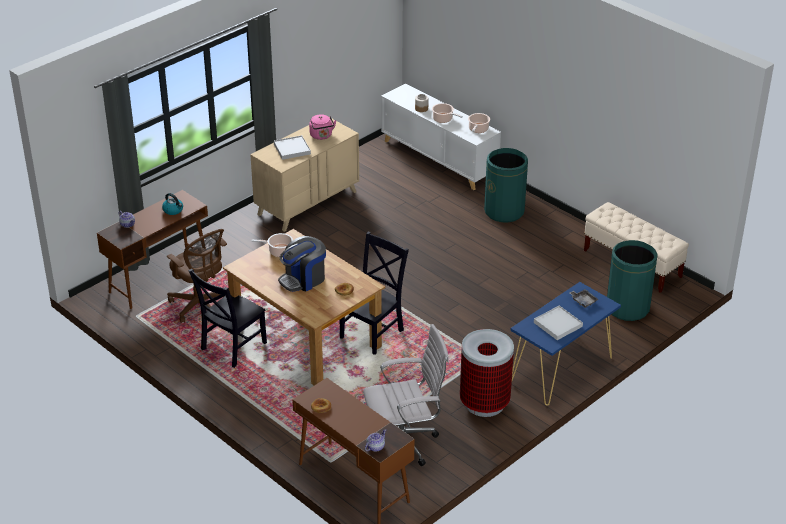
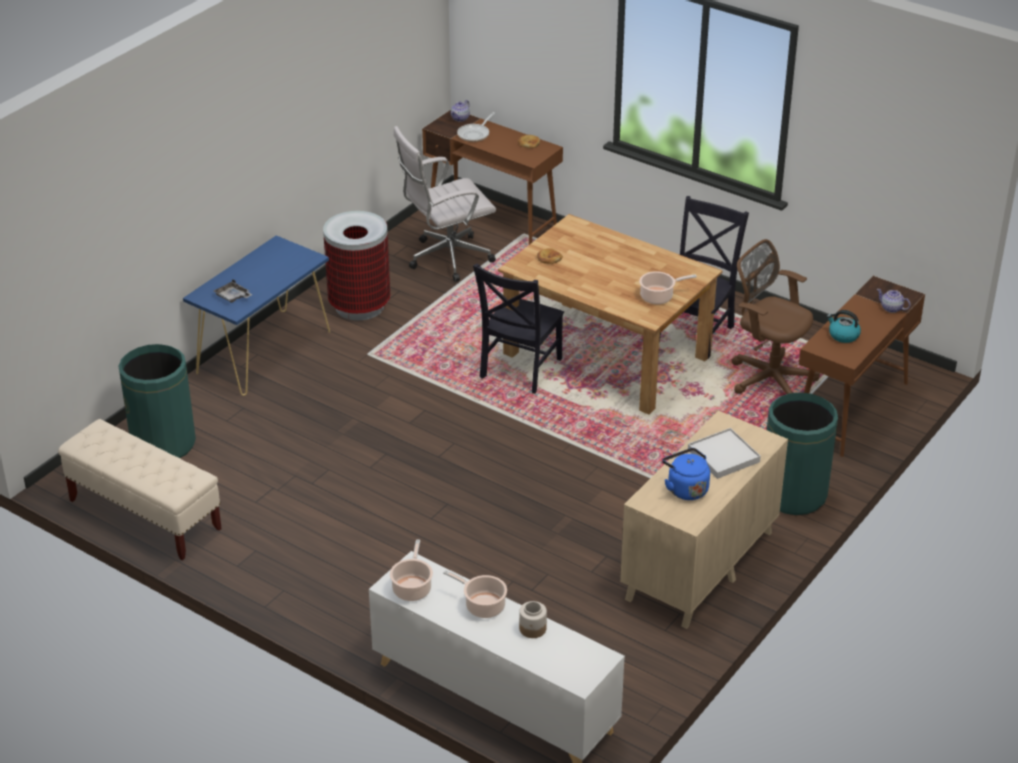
camera: 170 degrees right, 0 degrees up
coffee machine [278,236,326,292] -> none
pink kettle [309,114,336,140] -> blue kettle [662,448,710,500]
green trash can [484,148,528,222] -> green trash can moved to [767,392,838,515]
white tray [534,305,583,340] -> none
none -> frying pan [457,112,495,142]

